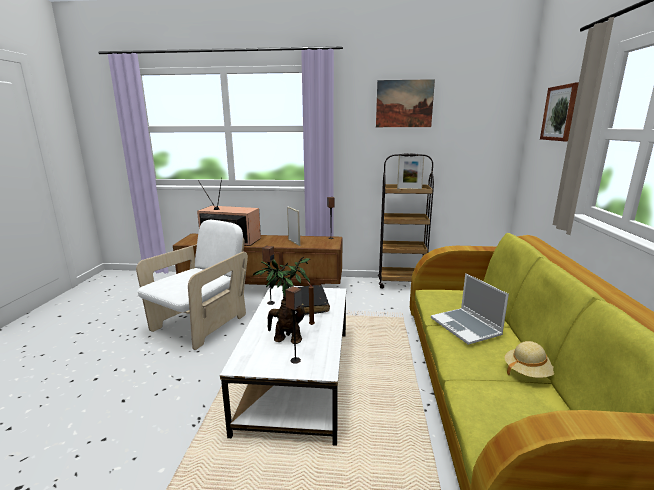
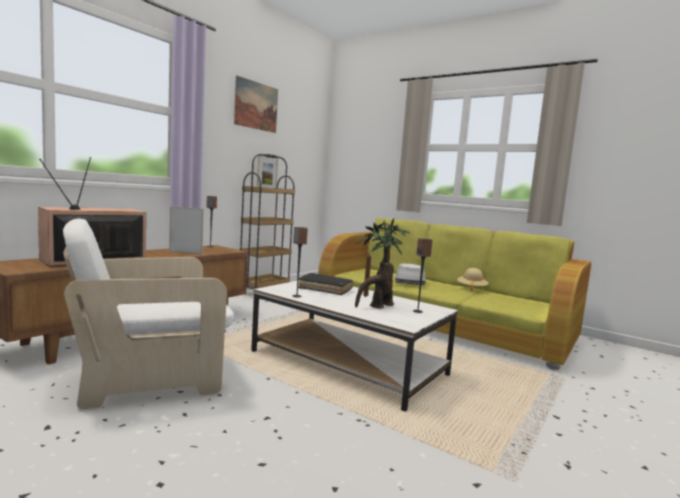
camera: 60 degrees left, 10 degrees down
white armchair [136,220,248,350] -> white armchair turned 90 degrees counterclockwise [63,219,234,409]
laptop [431,273,509,345] -> grey hat [395,264,426,286]
picture [540,83,579,141] -> none

